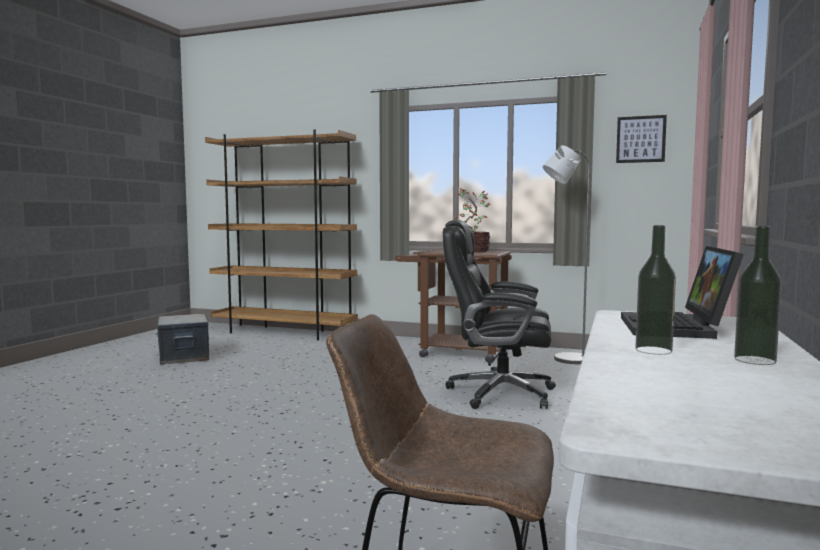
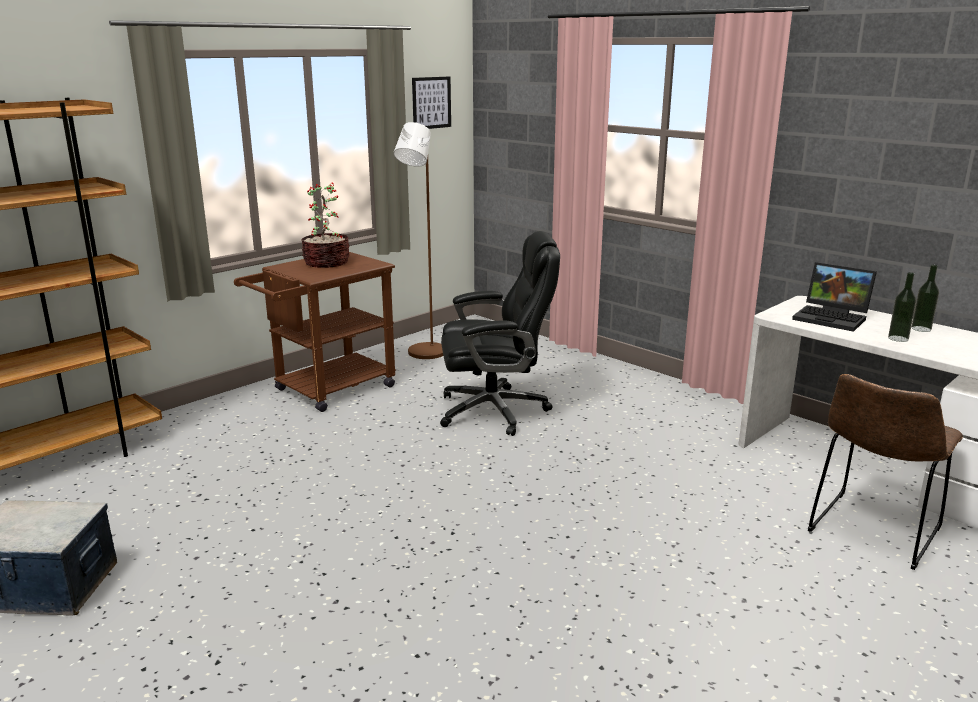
camera: 65 degrees left, 15 degrees up
black office chair [443,220,556,409] -> black office chair turned 135 degrees counterclockwise [440,231,560,436]
grey floor lamp [542,145,590,364] -> brown floor lamp [393,122,443,359]

